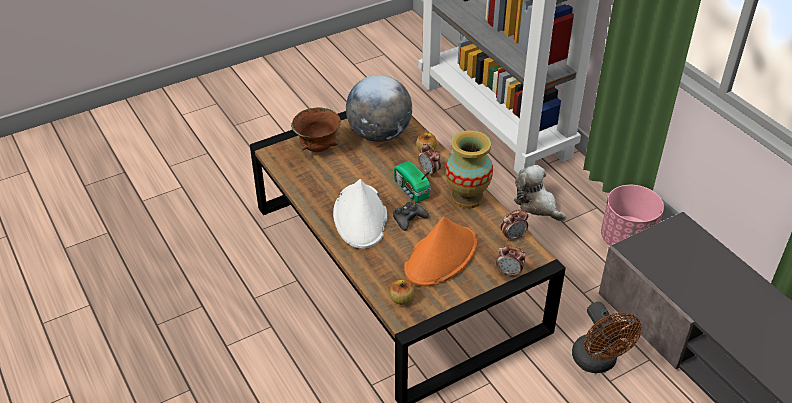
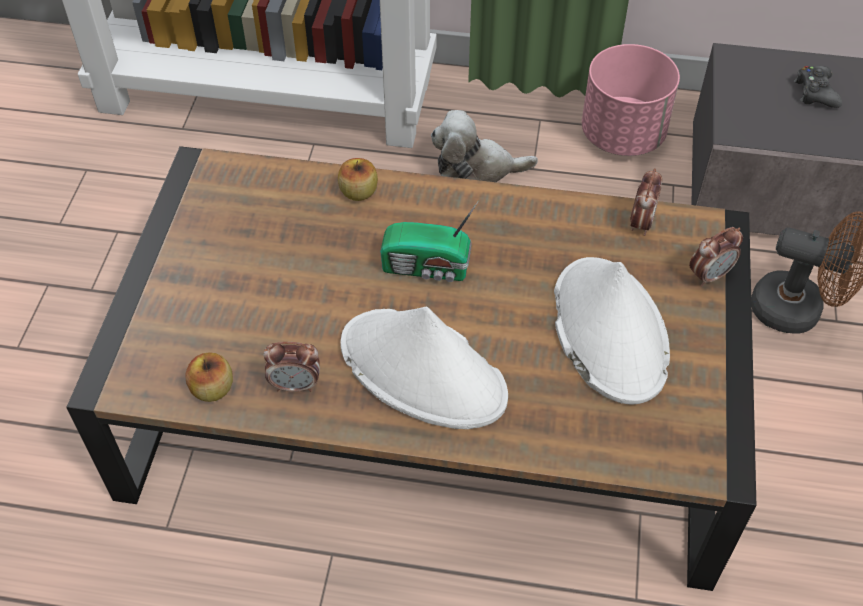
camera: 50 degrees left, 10 degrees up
brown bowl [291,107,341,152] -> none
globe [346,75,412,142] -> none
apple [390,279,414,305] -> apple moved to [186,352,233,402]
black game controller [393,201,429,231] -> black game controller moved to [794,66,842,108]
orange hat [404,217,477,287] -> white hat [554,257,670,405]
alarm clock [418,143,441,177] -> alarm clock moved to [263,342,320,392]
vase [445,130,493,209] -> none

